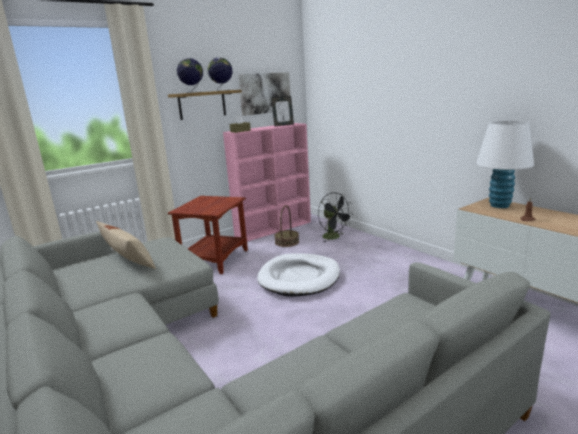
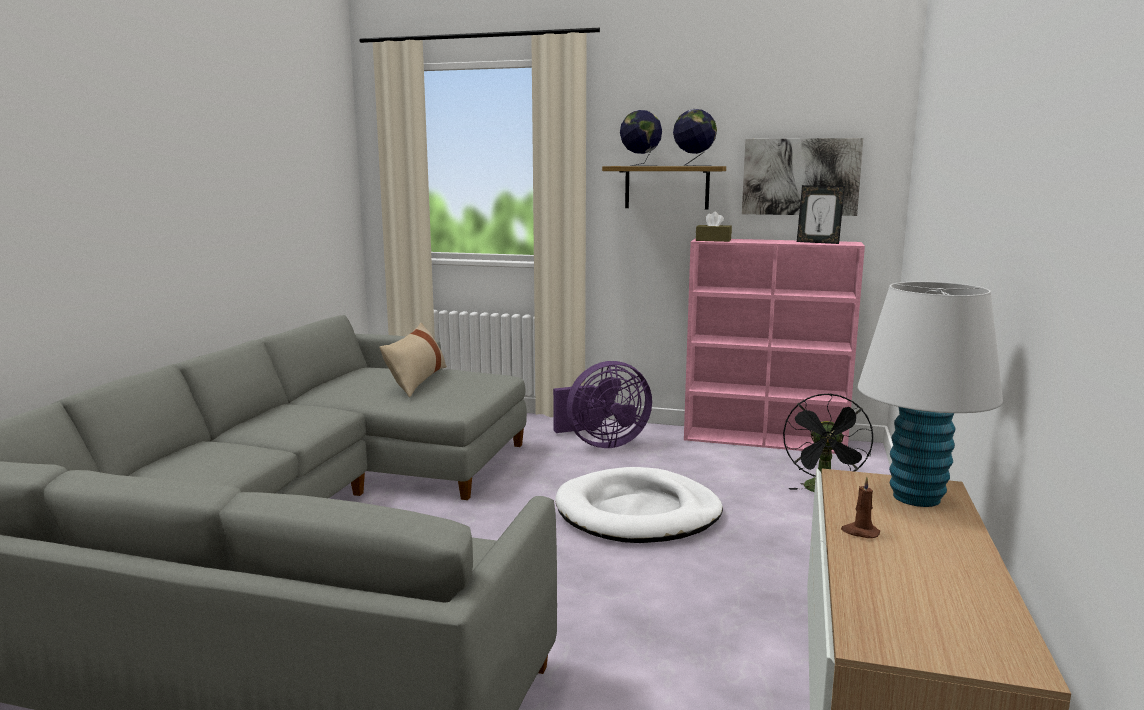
camera: 50 degrees right, 5 degrees down
brown side table [168,196,248,274] -> purple fan [553,361,652,448]
basket [274,205,299,247] -> none

